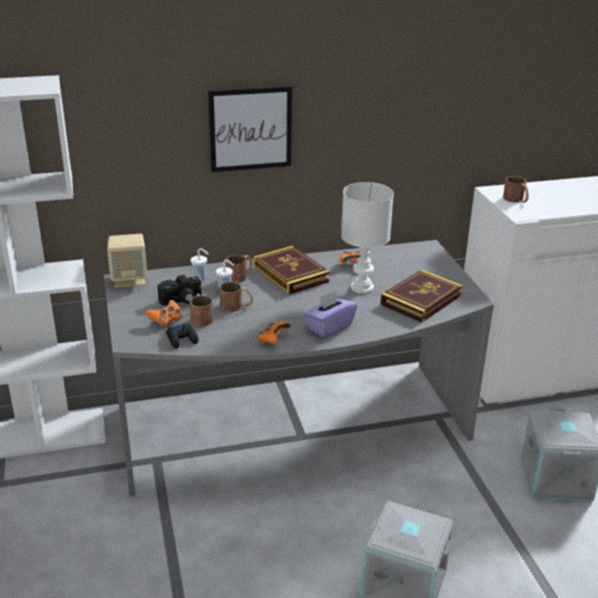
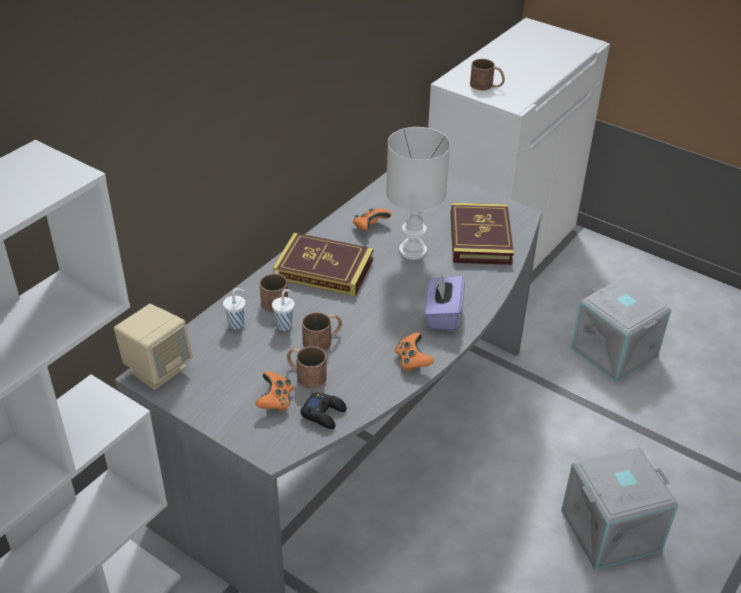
camera: 40 degrees left, 10 degrees up
camera [157,275,201,305] -> none
picture [208,86,292,172] -> none

